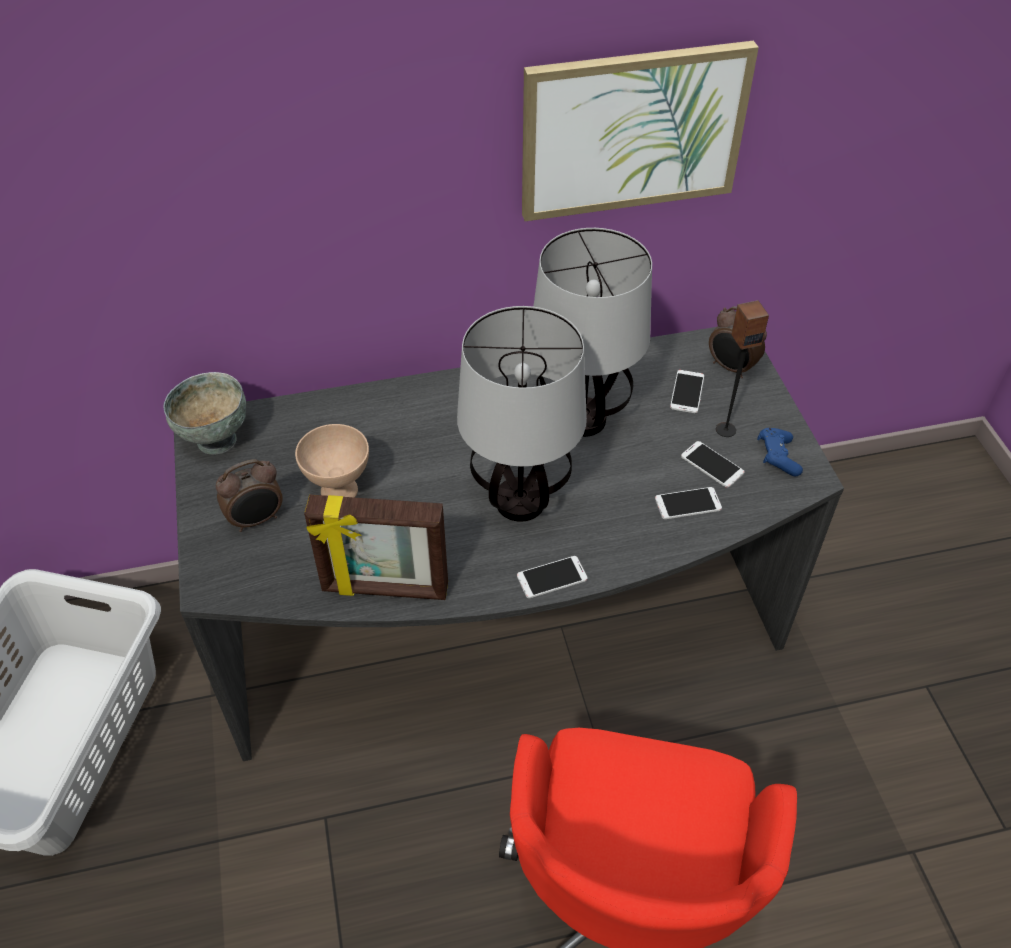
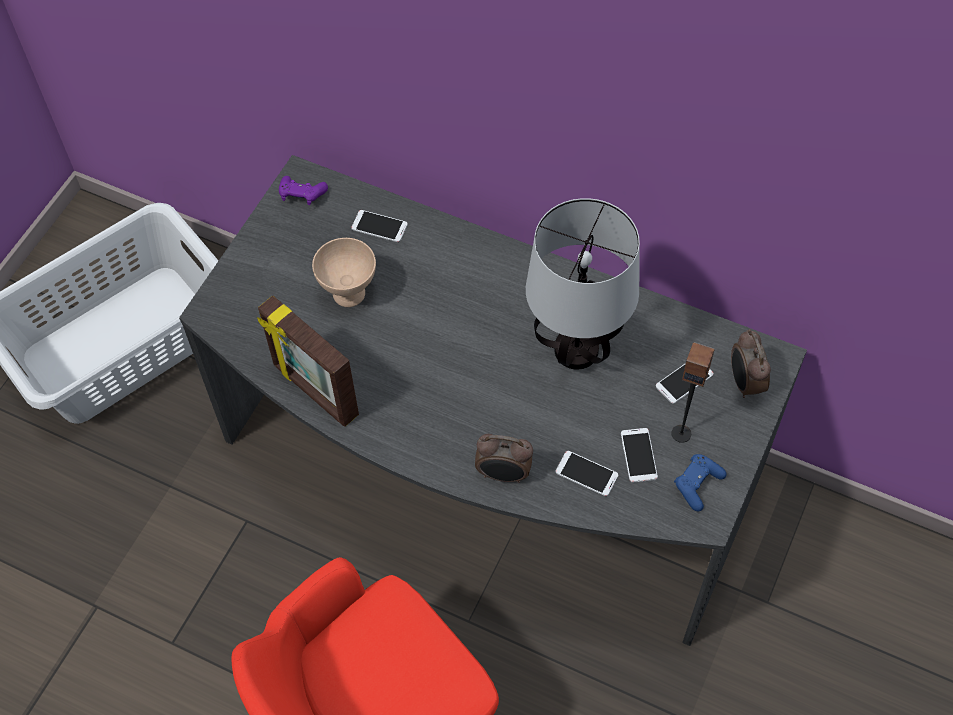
camera: 40 degrees right, 10 degrees up
grey bowl [163,372,246,455] -> purple game controller [279,176,328,205]
alarm clock [216,459,283,532] -> alarm clock moved to [475,434,533,483]
table lamp [457,306,587,522] -> none
phone [517,556,588,598] -> phone moved to [351,210,408,242]
picture [522,41,759,221] -> none

